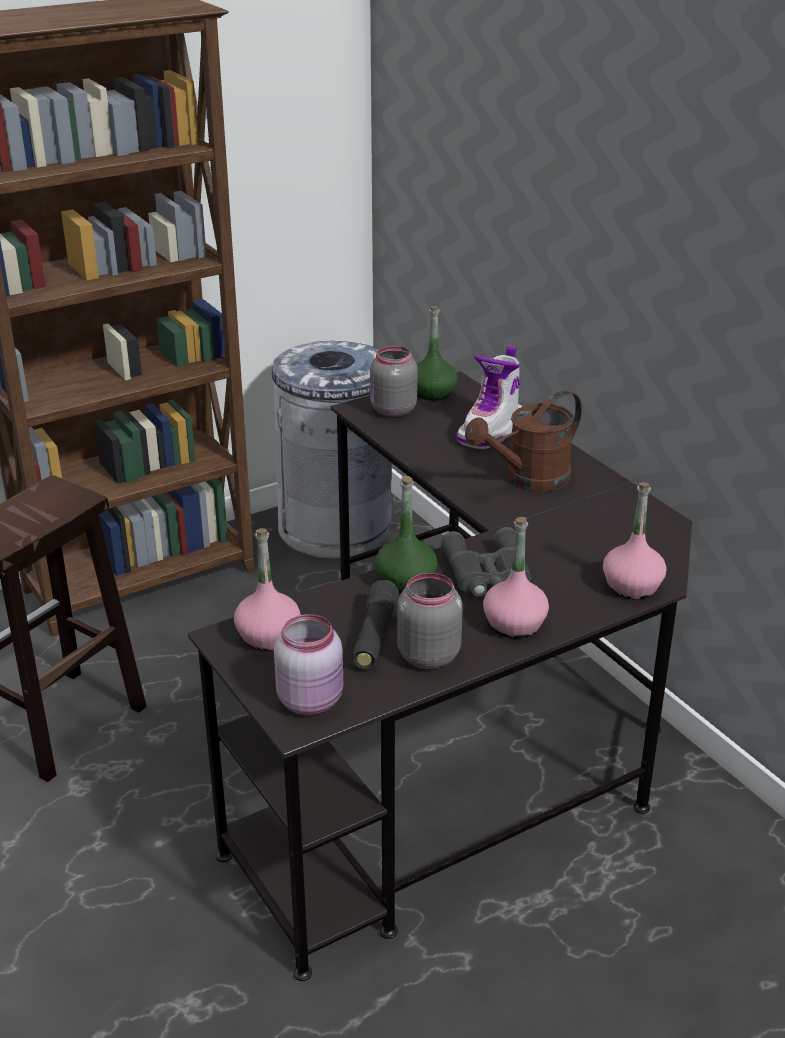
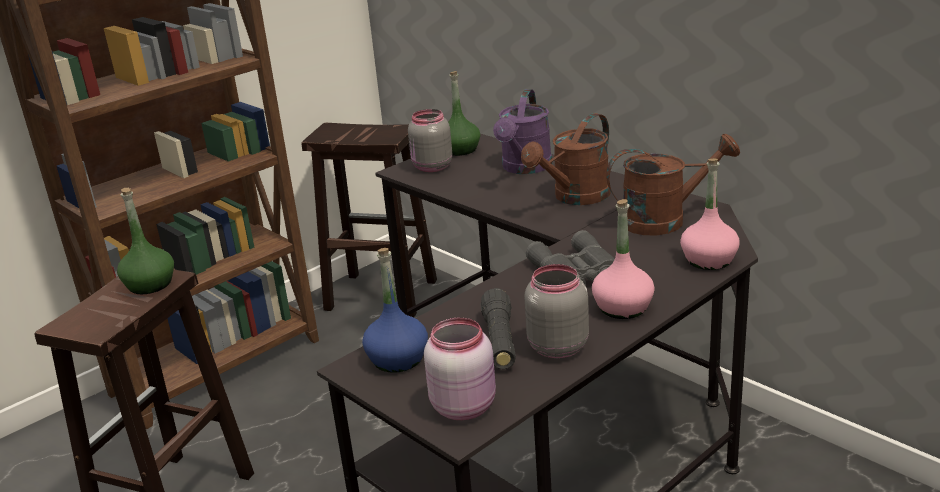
camera: 10 degrees left, 5 degrees down
pink bottle [234,528,300,651] -> blue bottle [362,248,428,373]
grey trash can [272,341,392,559] -> brown stool [302,123,437,318]
green bottle [375,476,437,593] -> green bottle moved to [117,188,174,294]
boot [456,345,522,449] -> purple watering can [493,89,552,174]
none -> brown watering can [606,134,740,235]

